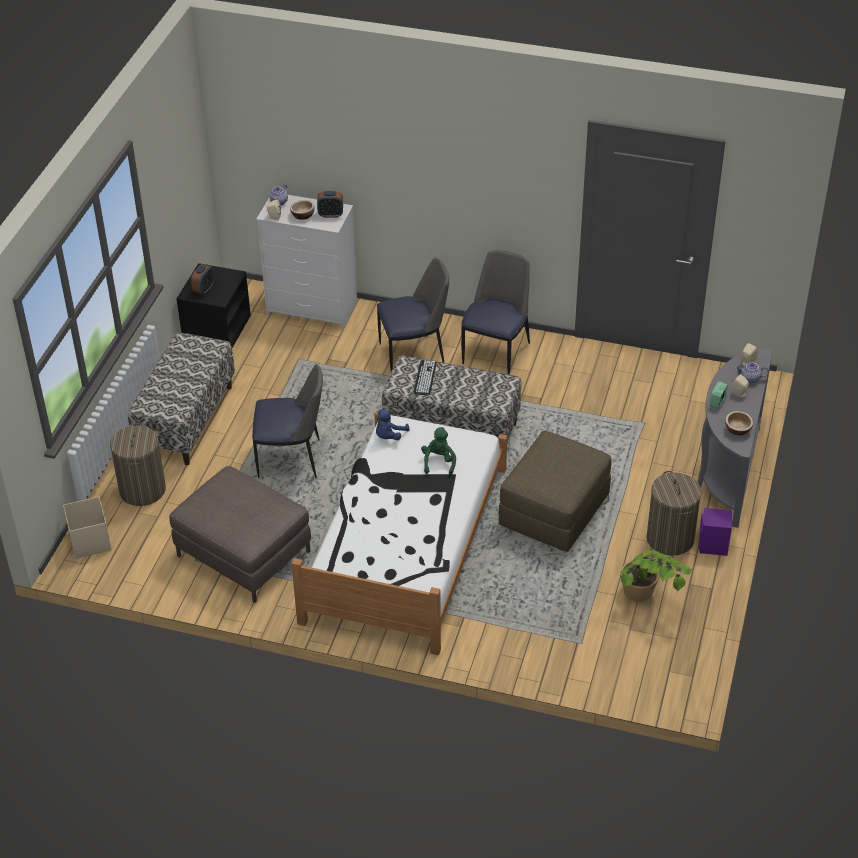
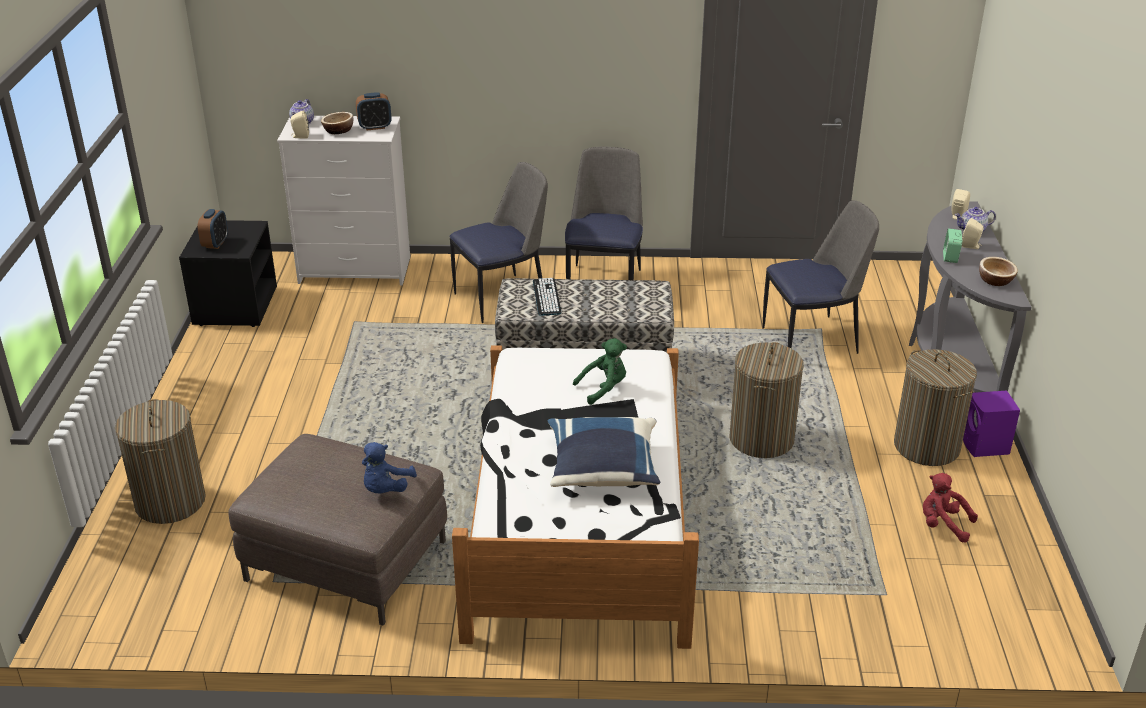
camera: 15 degrees left, 10 degrees down
beige storage box [63,497,112,558] -> none
bench [128,332,235,465] -> none
chair [252,364,323,479] -> chair moved to [763,200,879,354]
blue plush toy [376,409,410,440] -> blue plush toy moved to [362,442,417,494]
green plush toy [421,427,456,476] -> green plush toy turned 75 degrees clockwise [573,338,627,405]
brown ottoman [499,431,612,552] -> laundry basket [729,342,804,458]
potted plant [621,547,692,602] -> red plush toy [923,473,978,542]
none -> blue pillow [548,417,661,487]

